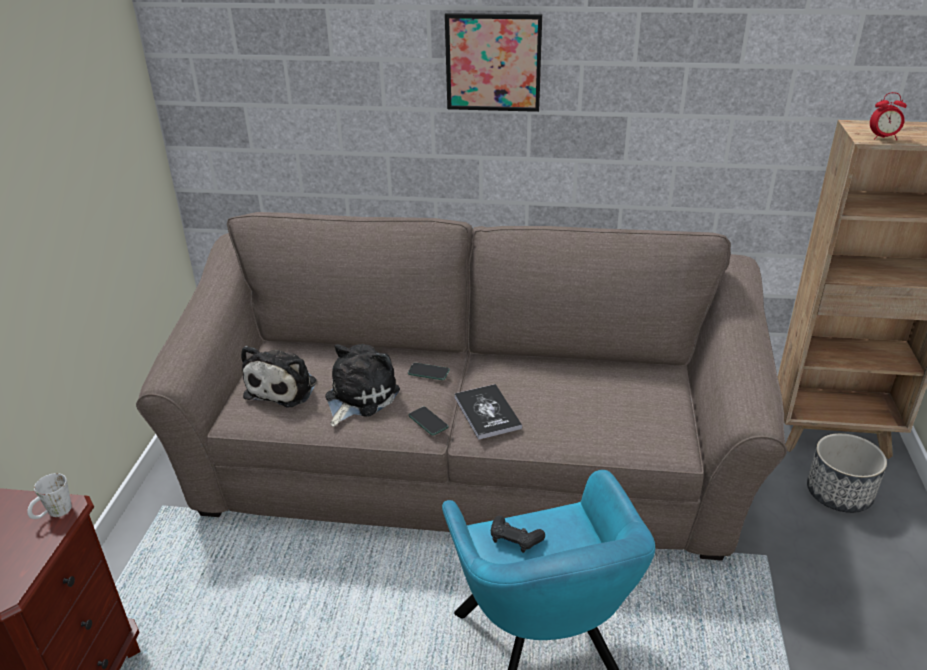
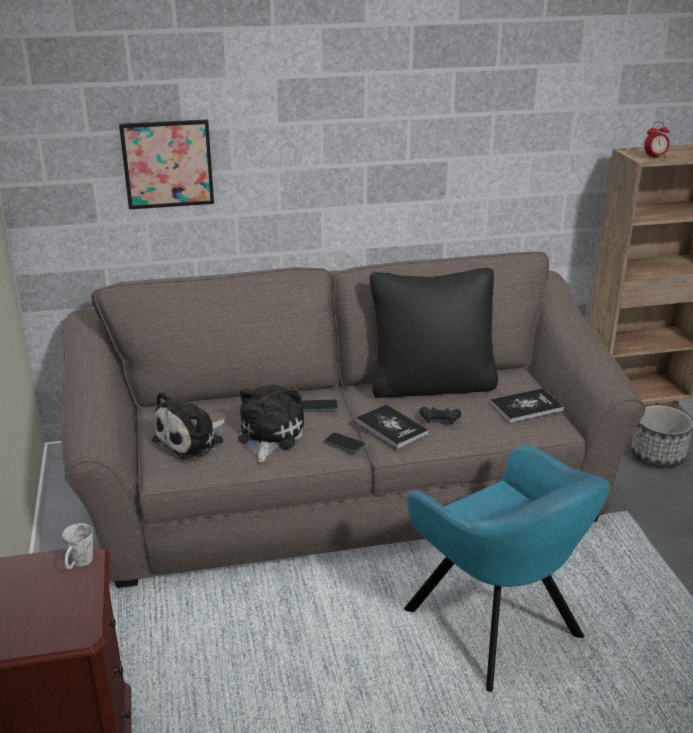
camera: 20 degrees left, 5 degrees down
plush toy [241,346,317,408] -> plush toy turned 45 degrees clockwise [152,391,225,459]
picture [445,13,542,112] -> picture moved to [119,119,214,209]
black game controller [491,516,545,553] -> black game controller moved to [420,407,461,425]
none -> black pillow [370,268,498,398]
none -> book [490,388,564,423]

